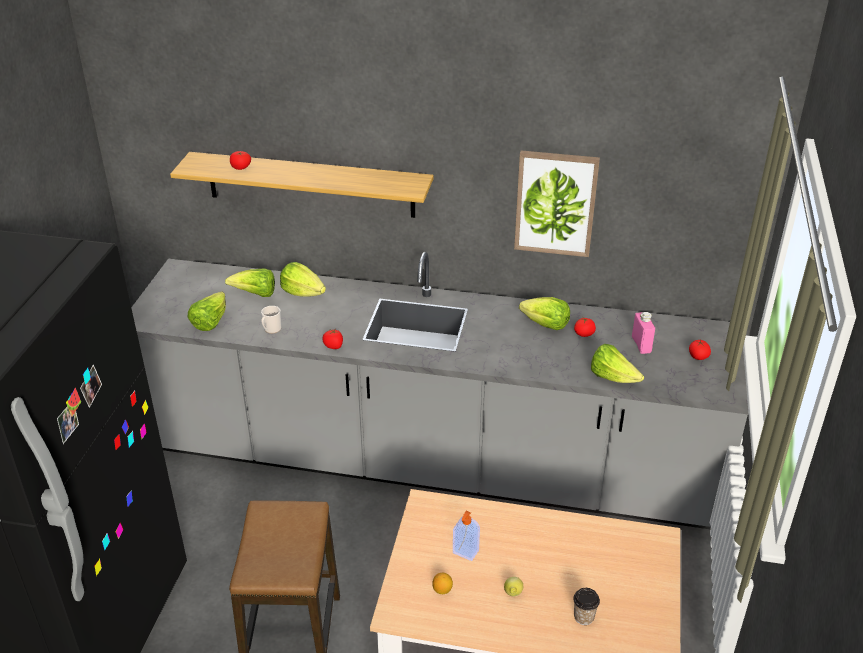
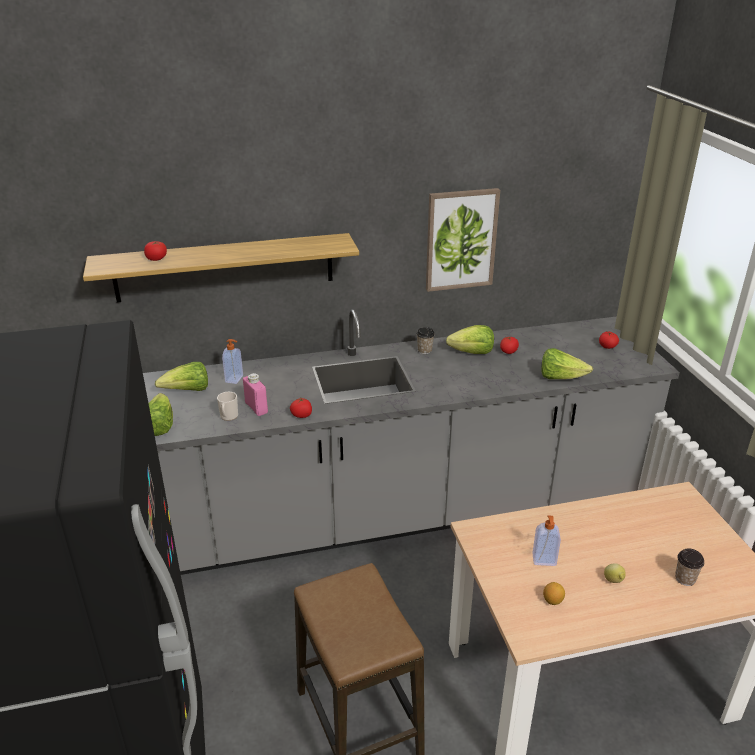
camera: 25 degrees left, 5 degrees down
lettuce [280,262,326,297] -> soap dispenser [222,339,243,384]
pink bottle [632,312,655,354] -> pink bottle moved to [243,373,268,416]
none -> cup [416,327,435,354]

